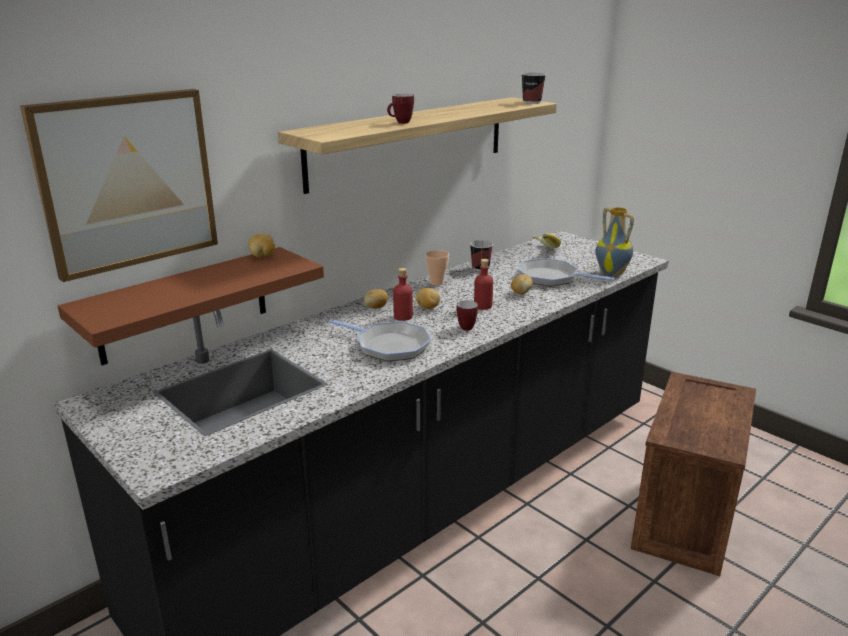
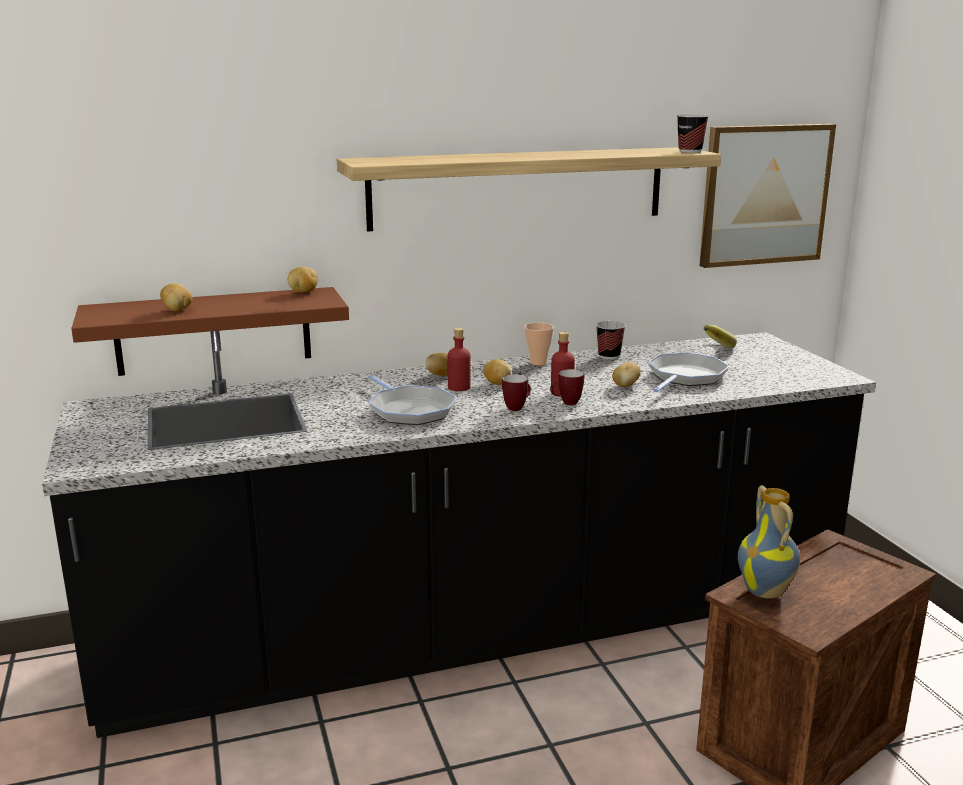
camera: 25 degrees right, 5 degrees down
picture [20,89,218,282] -> picture moved to [700,124,836,268]
mug [387,94,414,124] -> mug moved to [550,369,584,405]
frying pan [517,258,614,286] -> frying pan turned 75 degrees clockwise [648,352,730,392]
vase [596,207,634,276] -> vase moved to [738,485,800,599]
none -> potato [160,283,192,312]

